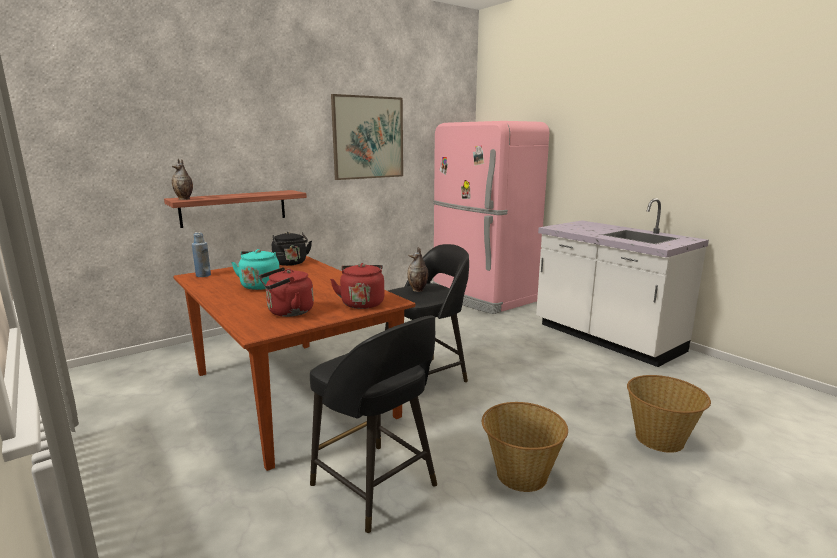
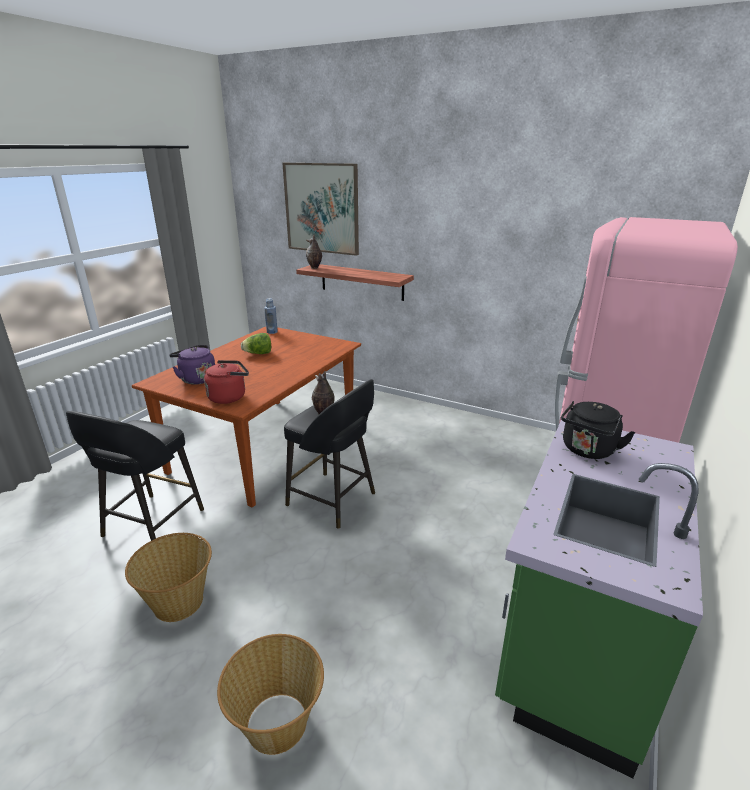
camera: 65 degrees right, 10 degrees up
turquoise kettle [231,249,283,290] -> lettuce [241,333,271,354]
red kettle [259,267,314,317] -> purple kettle [169,345,215,385]
black kettle [272,232,312,266] -> black kettle moved to [561,401,636,459]
picture [331,94,403,180] -> picture moved to [282,163,359,256]
white counter [536,198,709,367] -> green counter [495,420,703,778]

